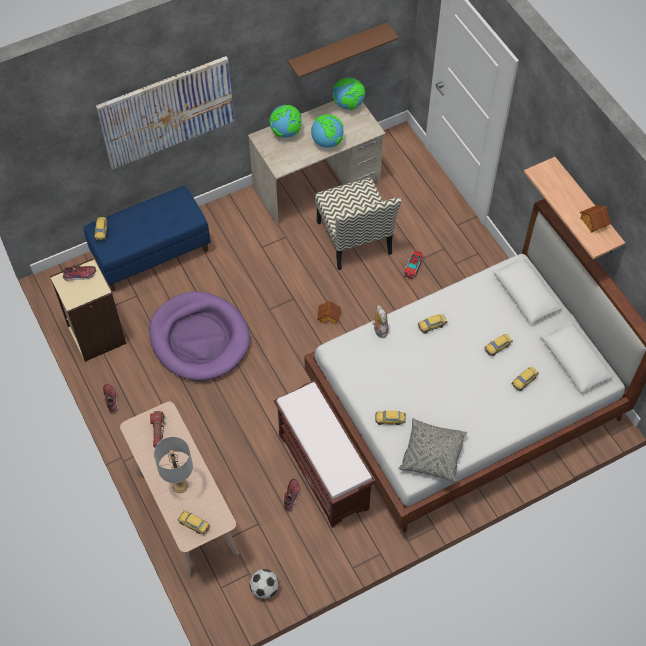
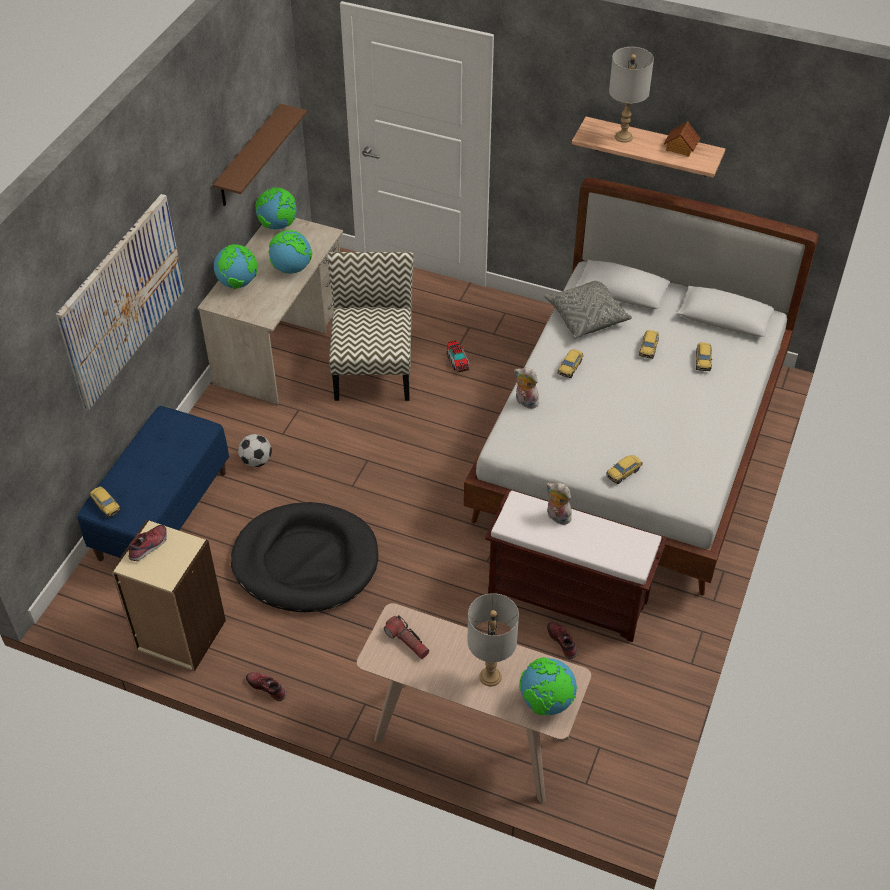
camera: 40 degrees left, 10 degrees down
purple dog bed [149,292,250,381] -> black dog bed [231,502,378,612]
toy car [178,510,210,535] -> globe [519,657,578,716]
football [250,569,279,599] -> football moved to [238,434,272,467]
chair [315,178,402,270] -> chair turned 120 degrees counterclockwise [327,252,413,401]
toy house [317,301,341,325] -> none
grey pillow [398,418,467,482] -> grey pillow moved to [544,281,632,339]
none -> plush toy [546,483,572,525]
none -> grey table lamp [609,47,654,143]

